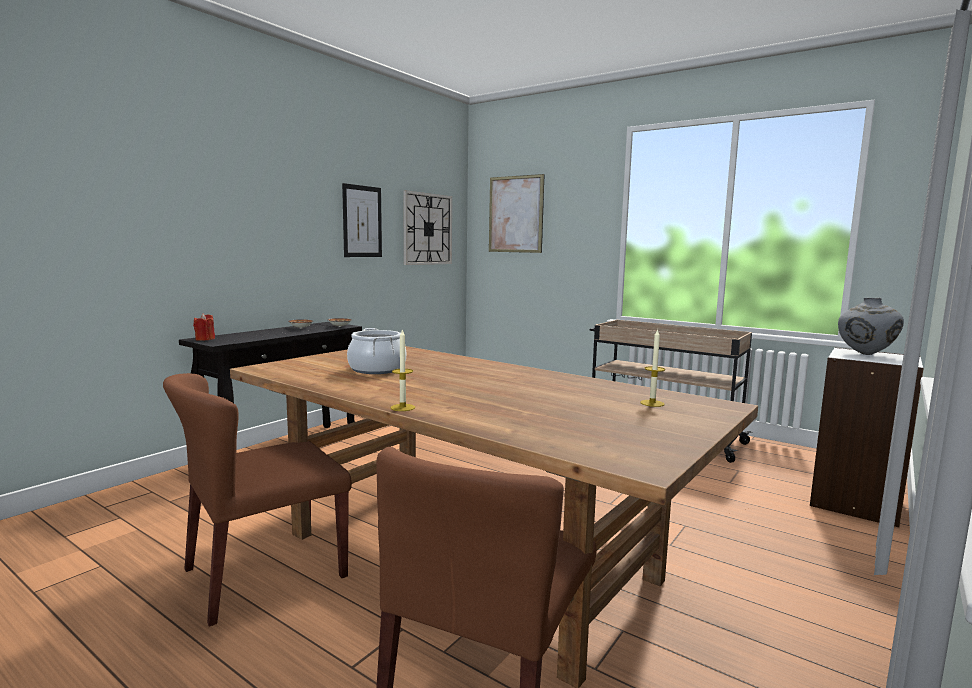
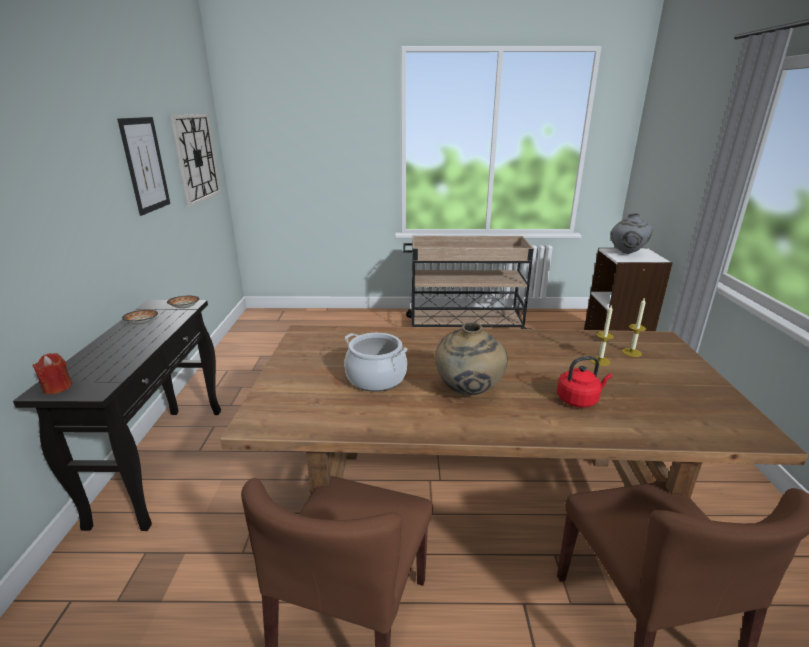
camera: 35 degrees left, 15 degrees up
candle [390,330,415,411] -> candle moved to [590,305,614,366]
picture [489,174,545,253] -> none
none -> beige vase [435,322,508,396]
none -> red kettle [557,356,613,408]

